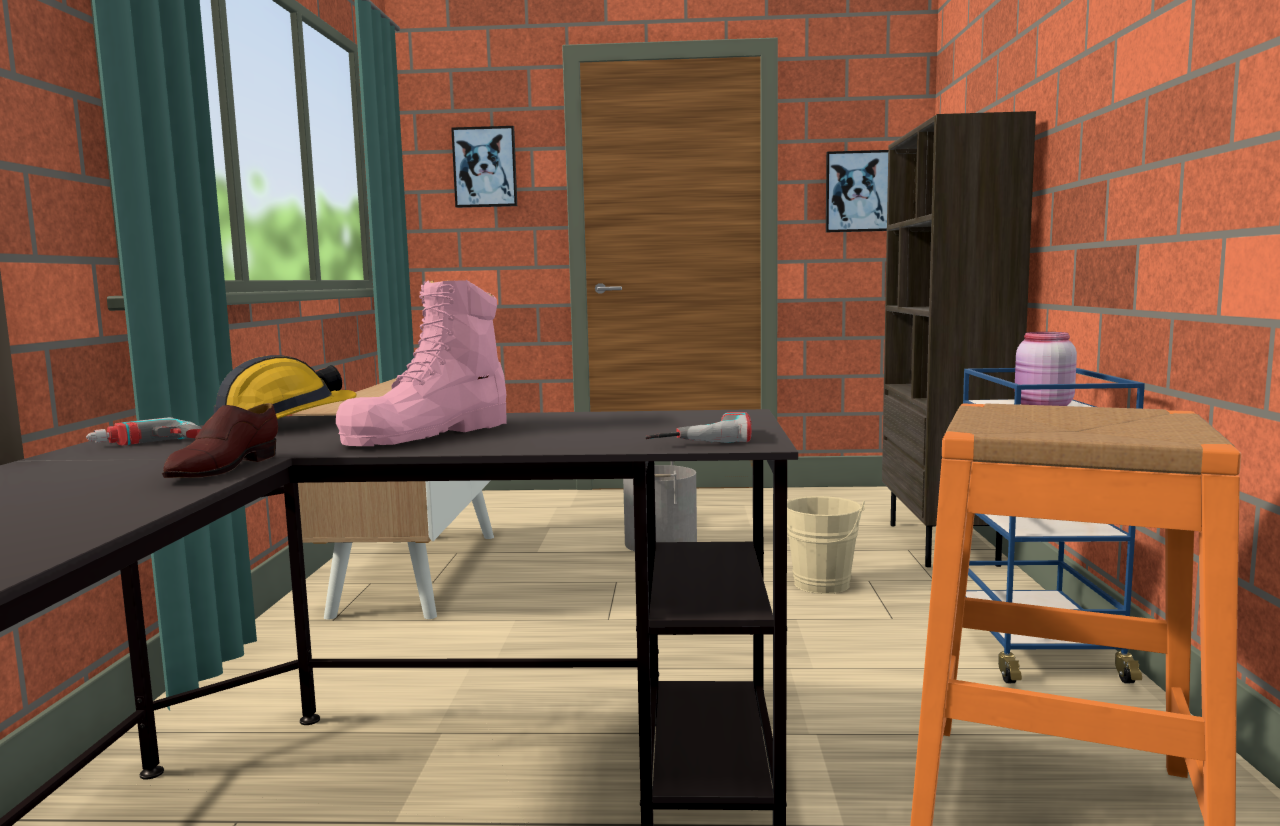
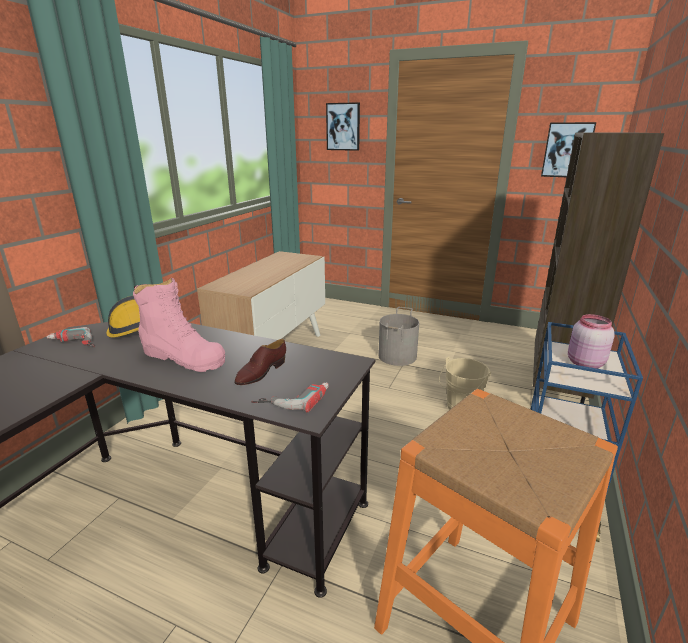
camera: 20 degrees right, 15 degrees up
brown shoe [162,403,278,478] -> brown shoe moved to [234,339,286,385]
pink boot [336,280,507,446] -> pink boot turned 120 degrees counterclockwise [133,278,225,372]

